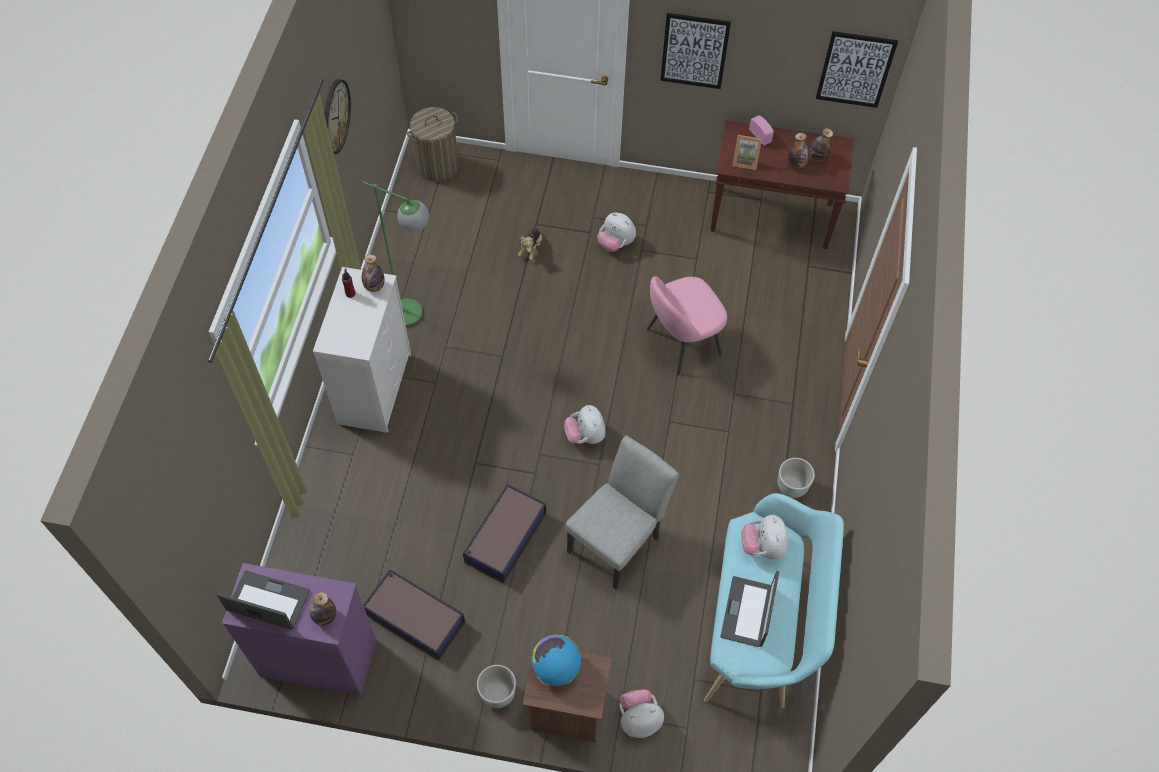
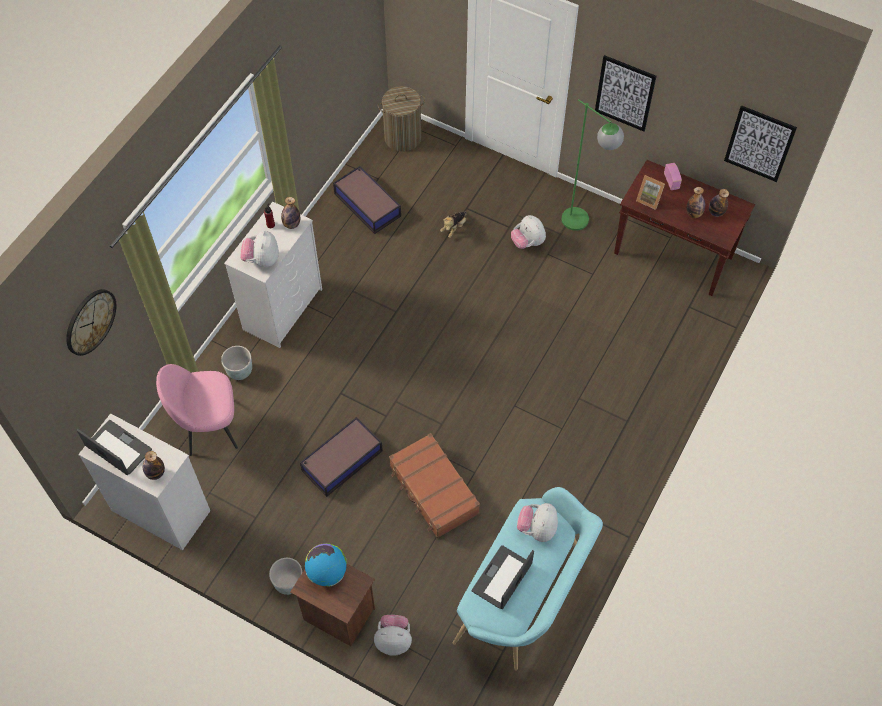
camera: 20 degrees right, 0 degrees up
purple dresser [222,563,377,696] -> white dresser [78,413,210,550]
wall clock [324,79,351,154] -> wall clock moved to [66,289,116,356]
green floor lamp [363,181,429,327] -> green floor lamp moved to [562,99,624,231]
storage box [363,569,465,660] -> storage box moved to [333,166,401,234]
plush toy [564,405,606,444] -> plush toy moved to [240,231,279,267]
grey chair [565,436,679,589] -> brown suitcase [389,433,480,538]
pink chair [647,276,727,375] -> pink chair moved to [156,364,238,456]
grey planter [777,458,815,498] -> grey planter moved to [221,346,252,380]

